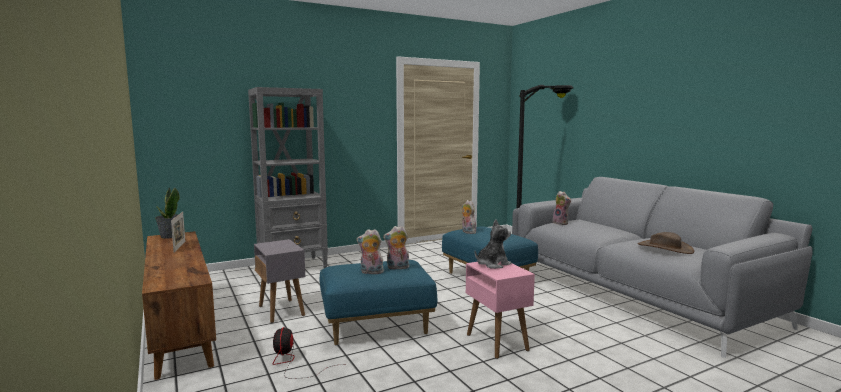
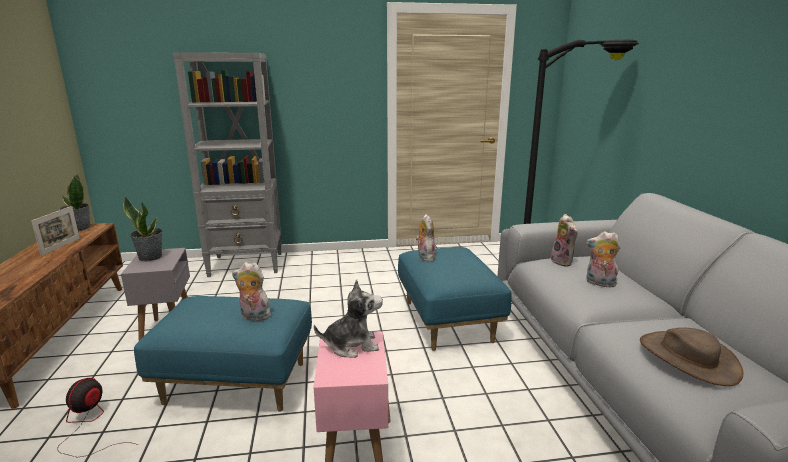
camera: 20 degrees right, 10 degrees up
plush toy [356,229,384,274] -> plush toy moved to [586,231,621,287]
none -> potted plant [123,197,163,261]

